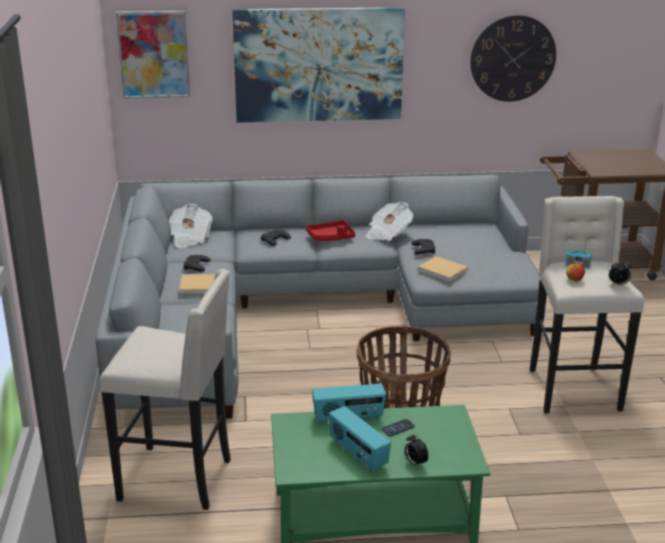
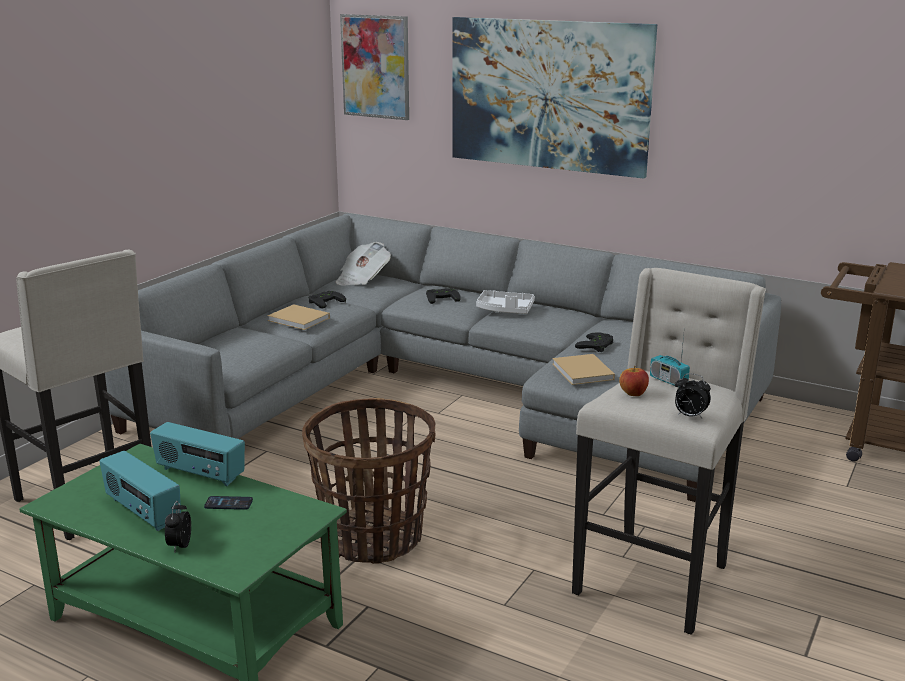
camera: 35 degrees right, 5 degrees down
red tray [306,220,355,241] -> white tray [476,290,535,314]
radio [329,406,391,472] -> radio turned 45 degrees counterclockwise [100,451,181,531]
newspaper [366,202,413,241] -> none
wall clock [470,15,556,102] -> none

